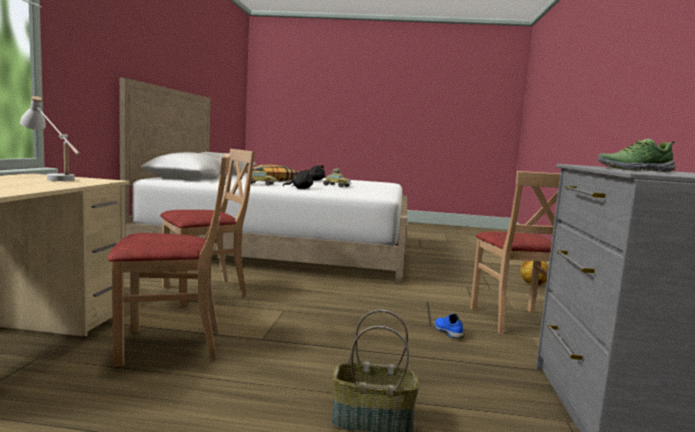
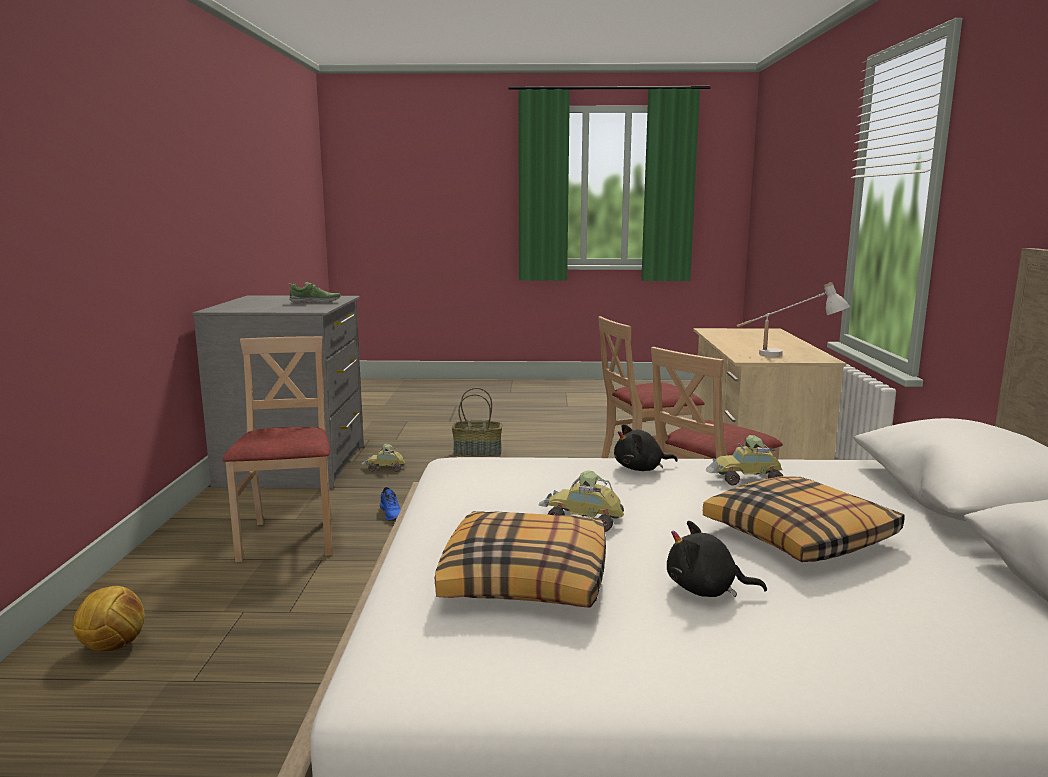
camera: 175 degrees right, 5 degrees up
none -> toy car [362,444,405,472]
none -> pillow [435,511,606,608]

